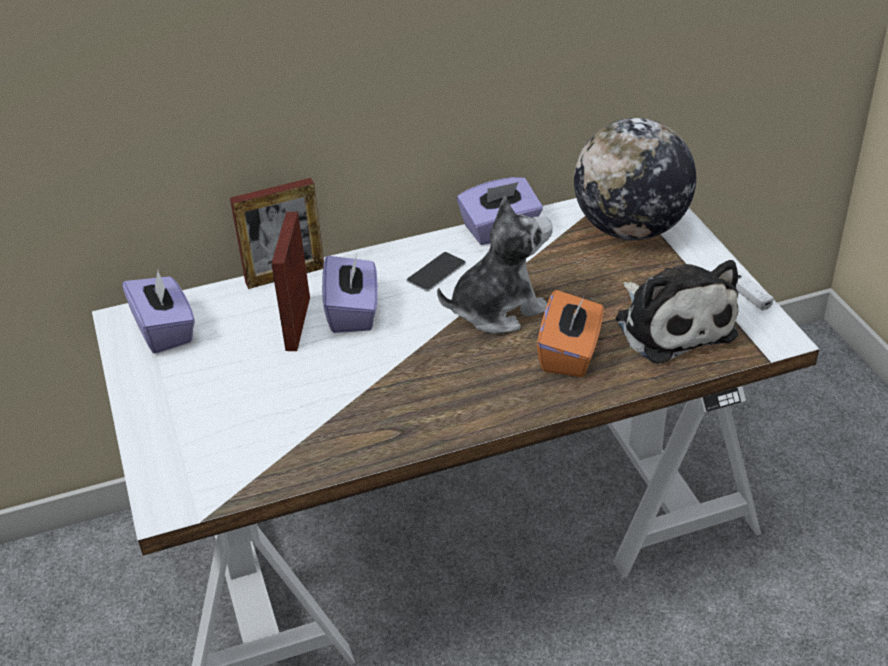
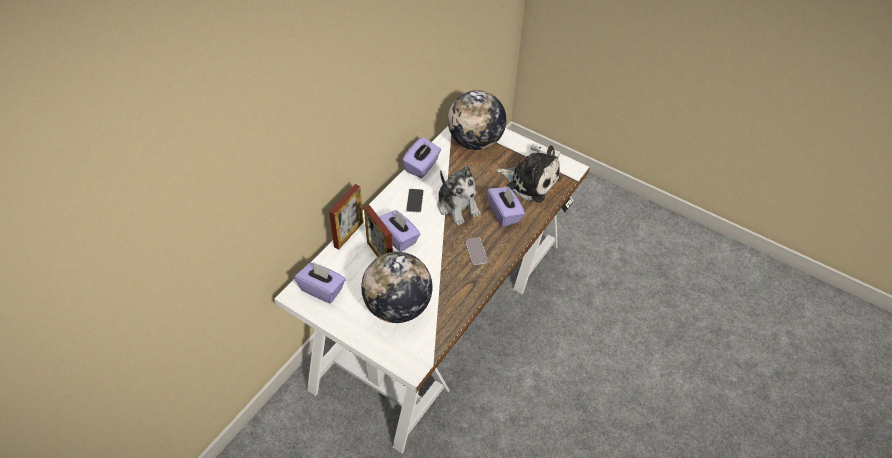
camera: 40 degrees left, 10 degrees up
plush toy [437,196,553,334] -> plush toy turned 120 degrees clockwise [438,166,481,226]
orange tissue box [537,290,603,377] -> purple tissue box [487,187,525,227]
none -> globe [361,252,433,323]
none -> phone [465,237,488,265]

